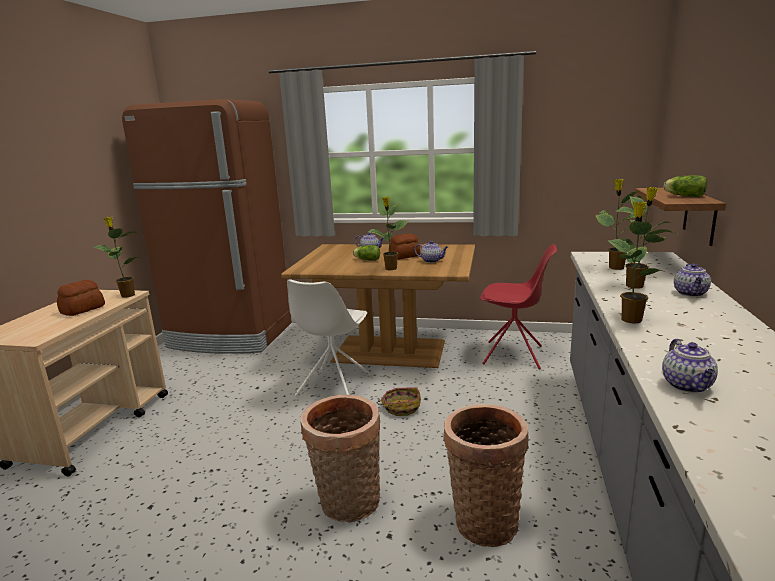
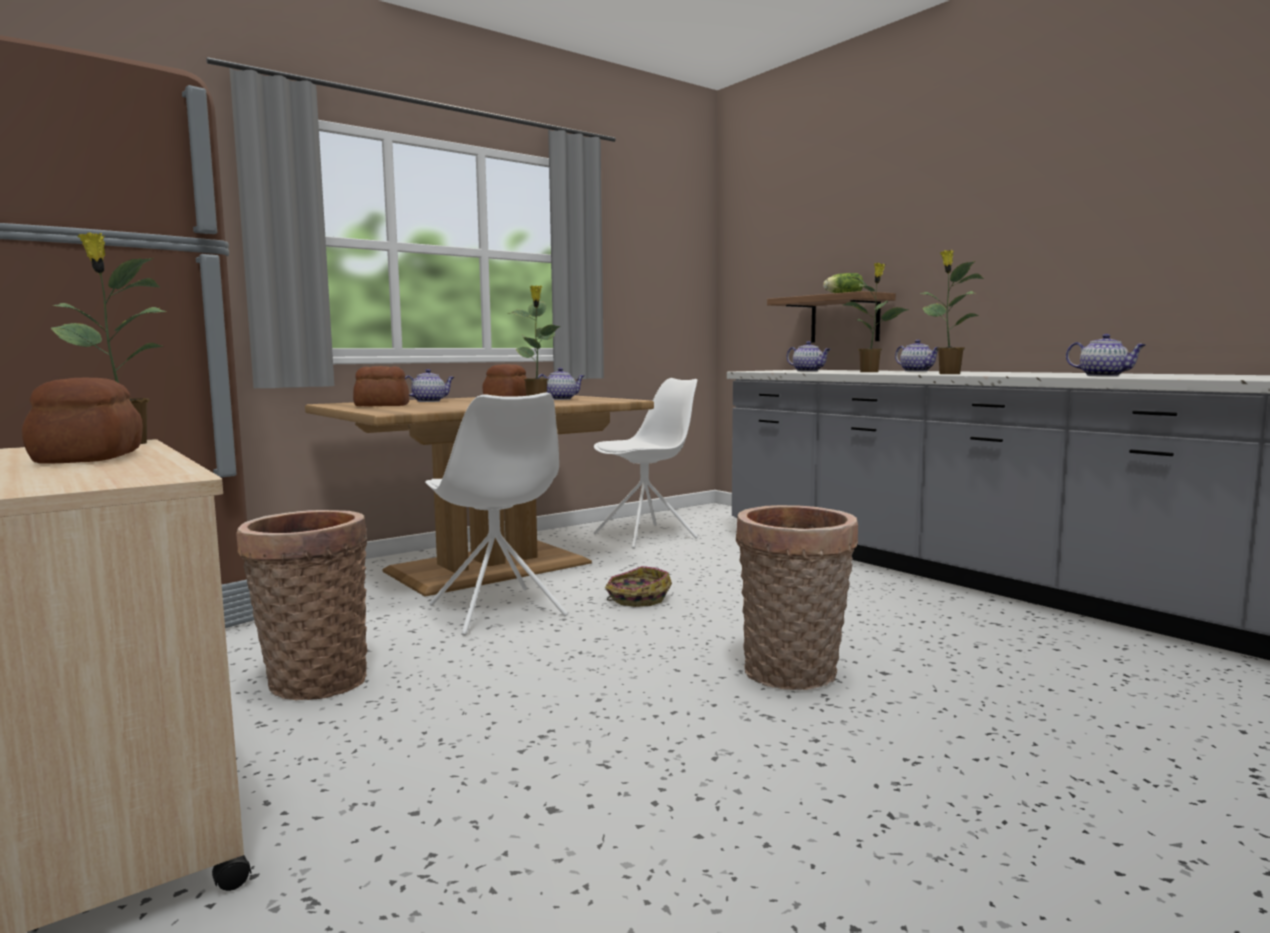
camera: 50 degrees left, 10 degrees down
lettuce [353,245,380,261] -> none
basket [443,404,529,547] -> basket moved to [236,510,367,701]
red chair [480,244,557,369] -> white chair [593,378,698,549]
potted plant [596,179,643,270] -> teapot [787,341,831,372]
none -> bread [353,366,409,406]

